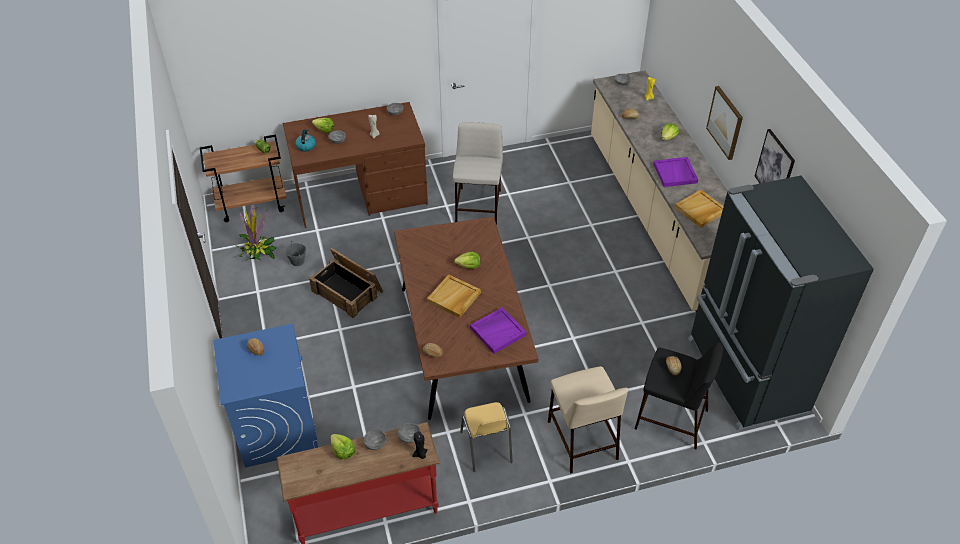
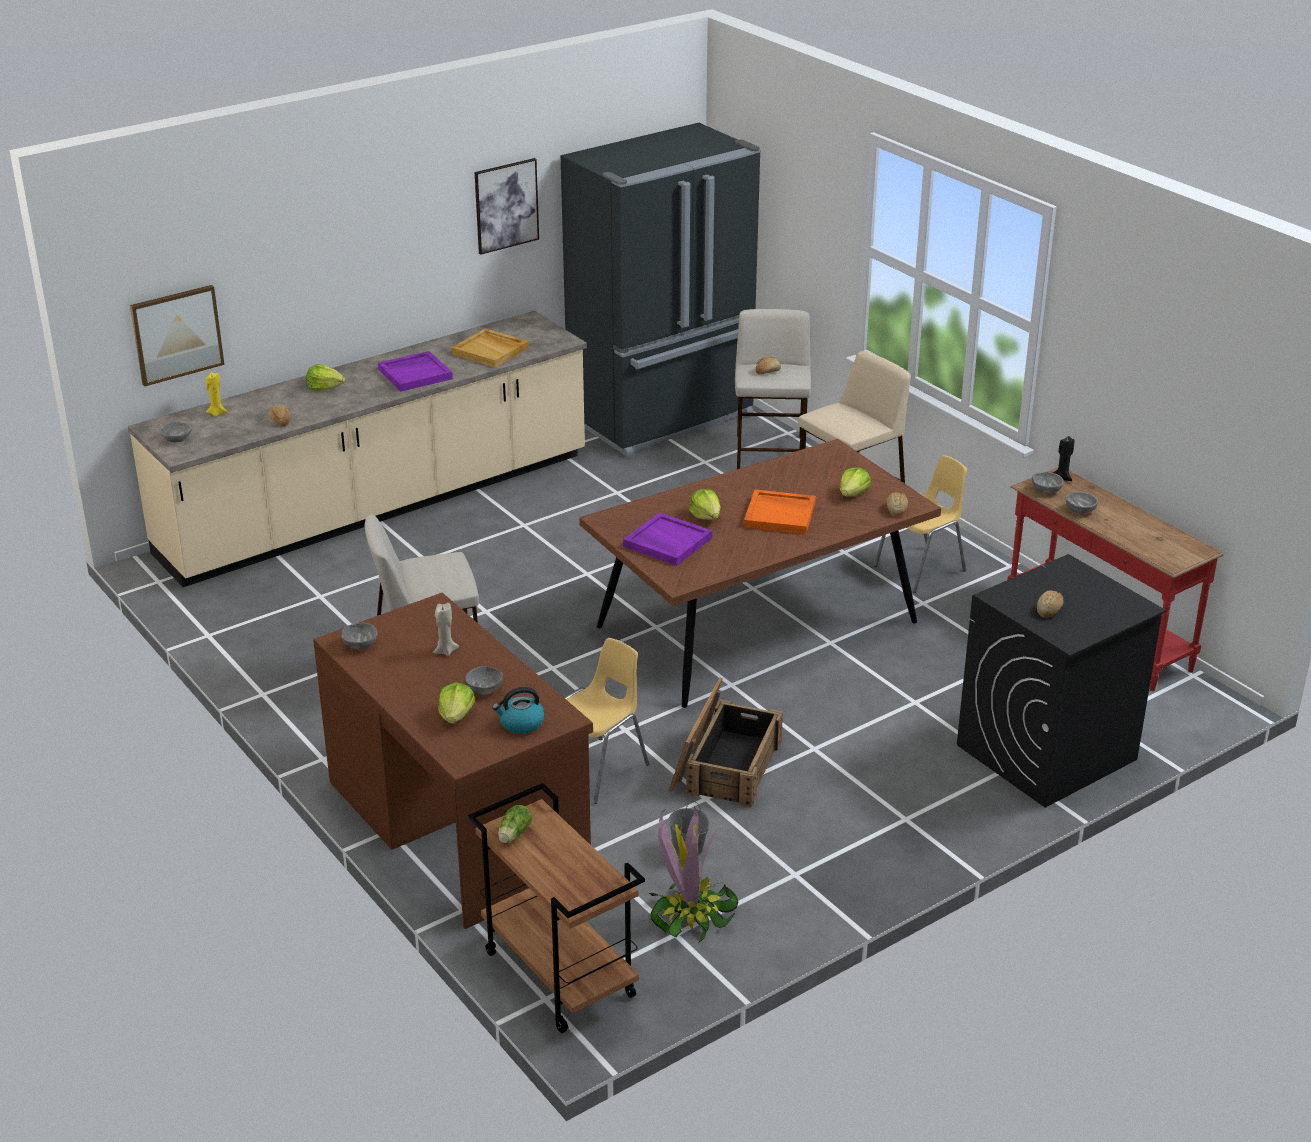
camera: 110 degrees left, 15 degrees down
blue washing machine [213,324,319,468] -> black washing machine [957,554,1166,808]
lettuce [330,434,356,459] -> lettuce moved to [840,468,871,496]
beige tray [427,274,481,318] -> orange tray [744,489,816,534]
purple tray [470,307,526,354] -> purple tray moved to [623,512,712,566]
black stool [635,342,723,450] -> beige stool [735,309,811,469]
picture [706,86,743,160] -> picture moved to [130,285,225,386]
none -> yellow chair [564,638,649,804]

